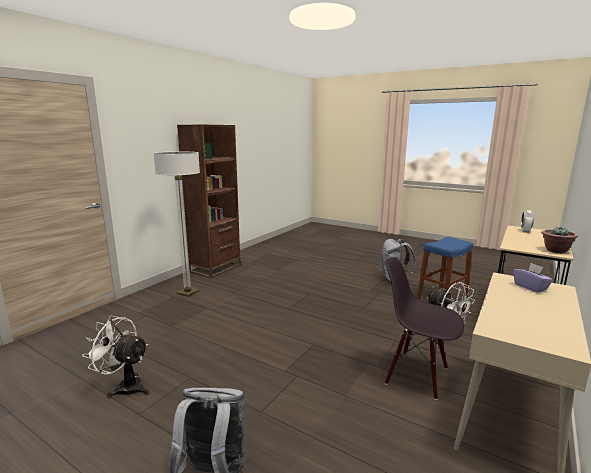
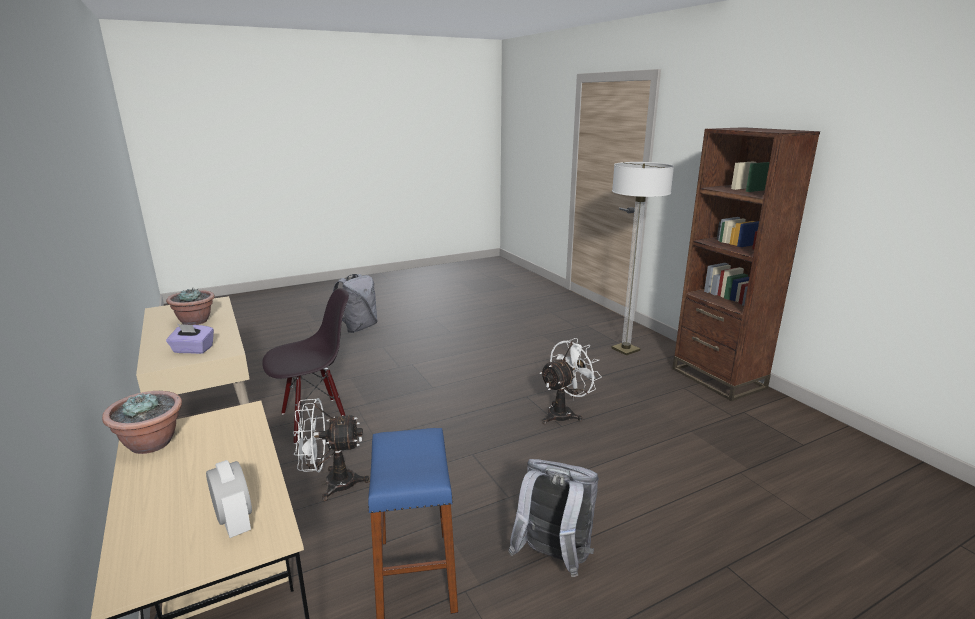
camera: 120 degrees right, 5 degrees up
white fan [82,315,149,399] -> white fan moved to [539,338,602,424]
none -> potted plant [166,287,215,325]

